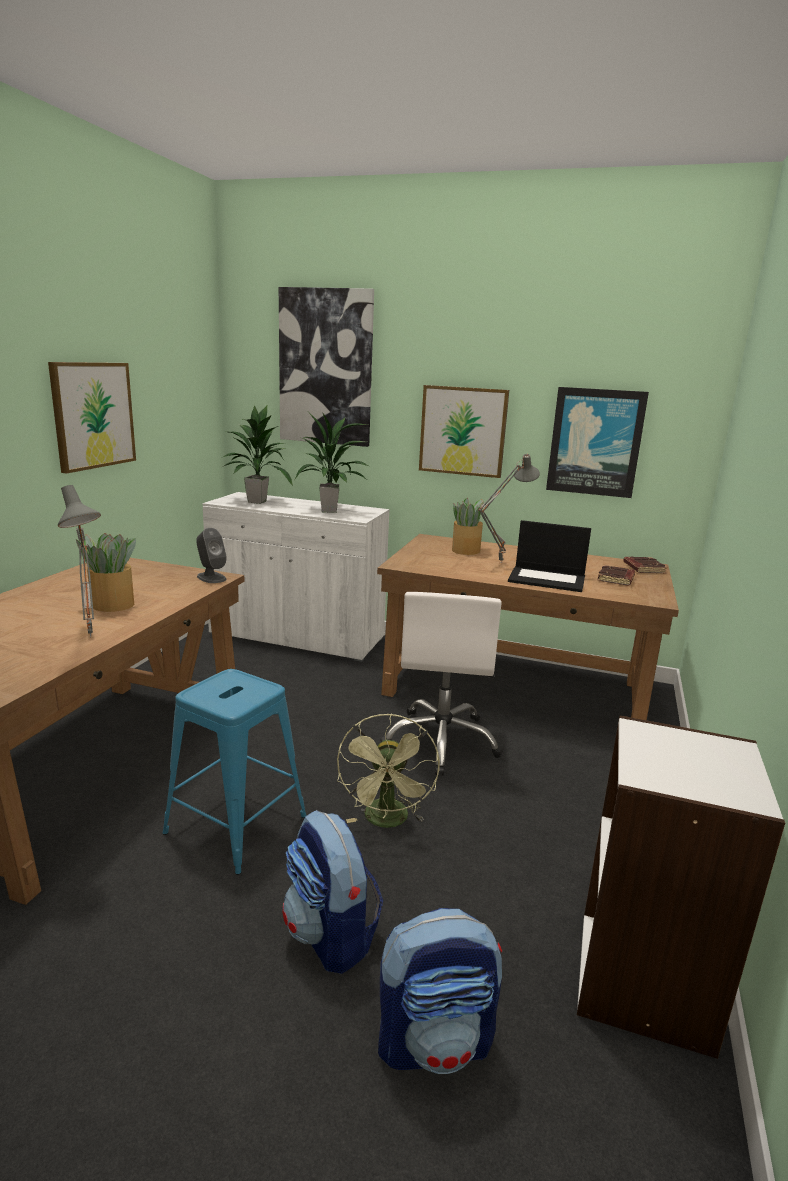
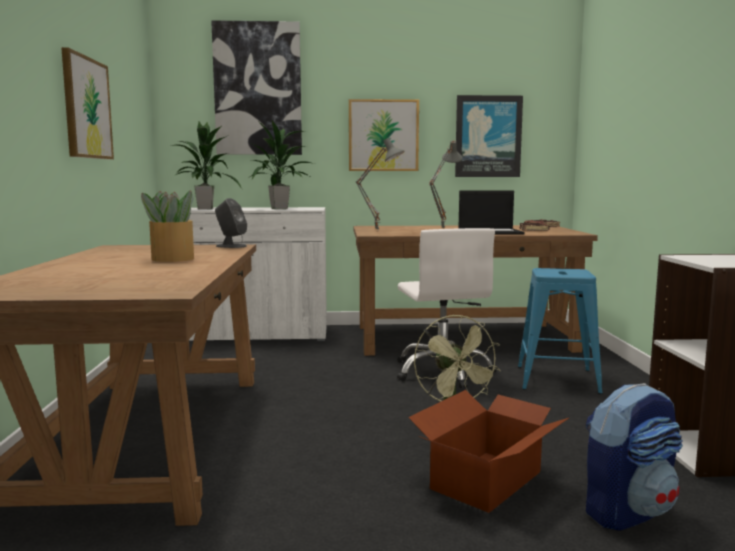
camera: 20 degrees left, 10 degrees down
grey table lamp [58,485,101,637] -> grey table lamp moved to [356,138,405,229]
blue stool [162,669,307,875] -> blue stool moved to [518,268,603,394]
backpack [283,810,383,974] -> cardboard box [408,390,569,513]
potted plant [452,498,484,555] -> none

